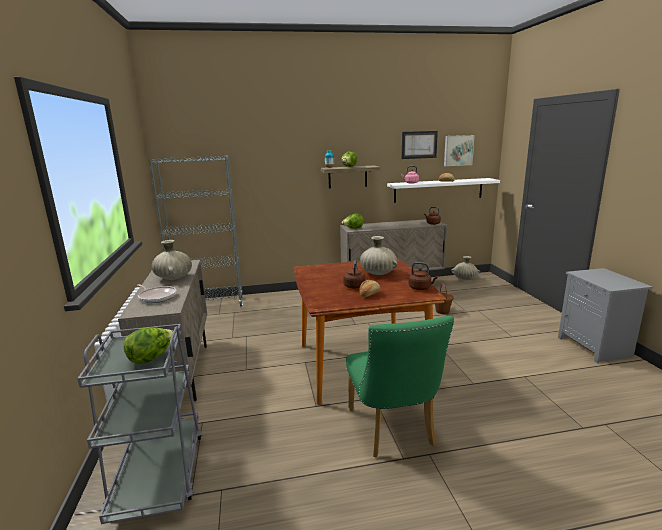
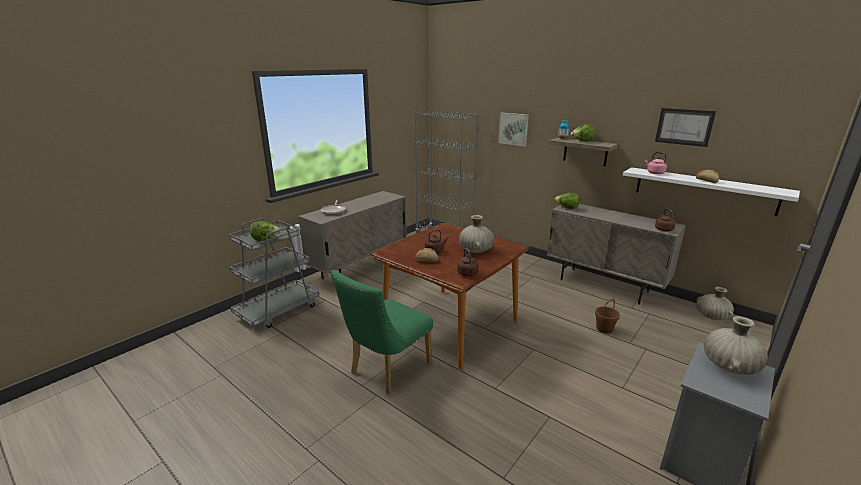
camera: 50 degrees right, 5 degrees up
beige vase [152,240,192,280] -> beige vase moved to [704,316,768,375]
picture [444,135,475,166] -> picture moved to [498,113,529,146]

